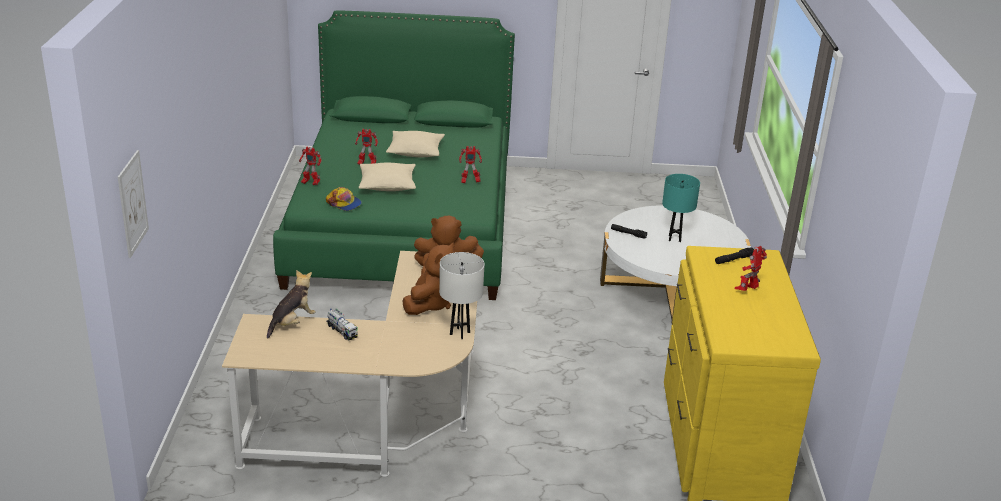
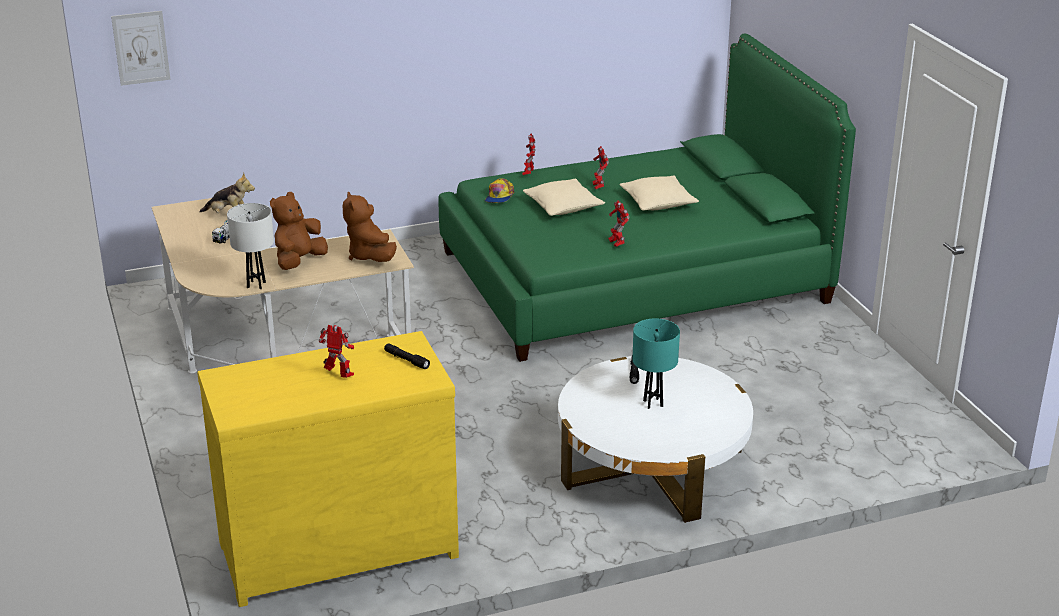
camera: 70 degrees right, 0 degrees up
brown plush toy [403,242,454,315] -> brown plush toy turned 120 degrees clockwise [270,192,328,270]

